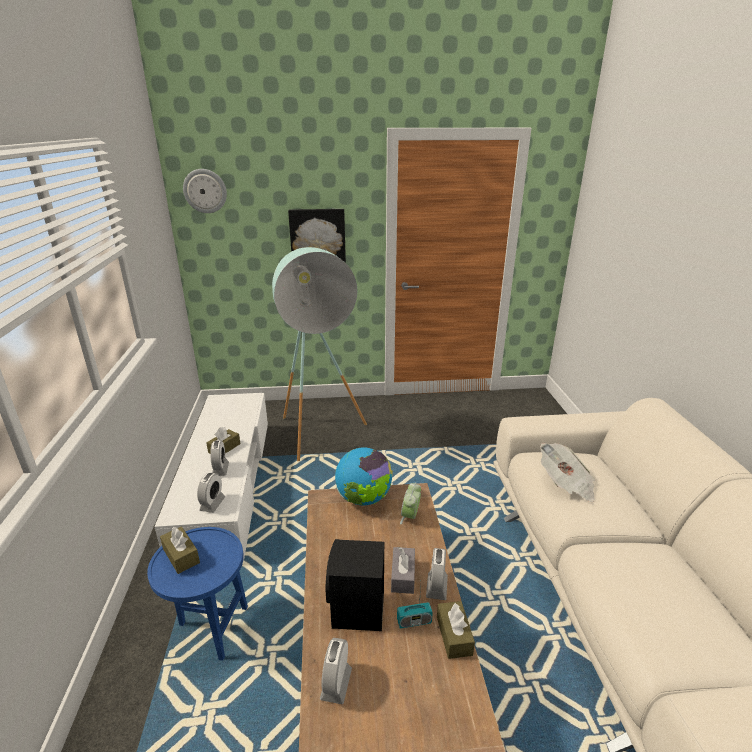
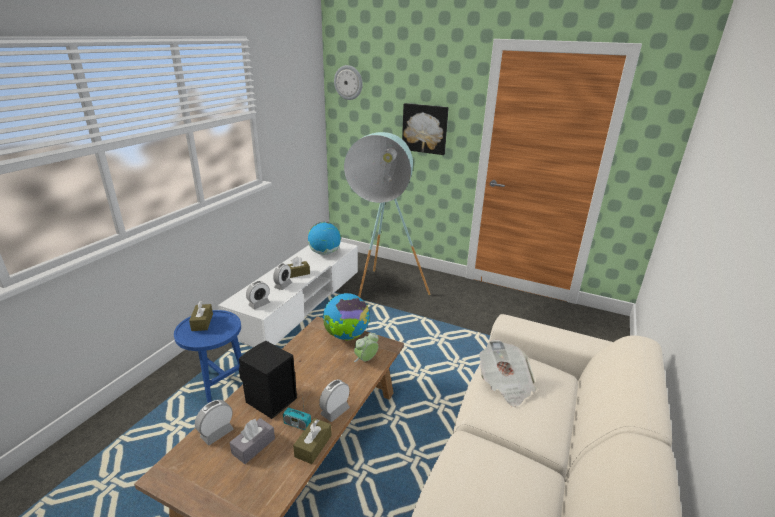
camera: 30 degrees right, 0 degrees up
grey tissue box [391,547,415,594] -> grey tissue box moved to [229,418,275,464]
none -> globe [308,222,341,255]

